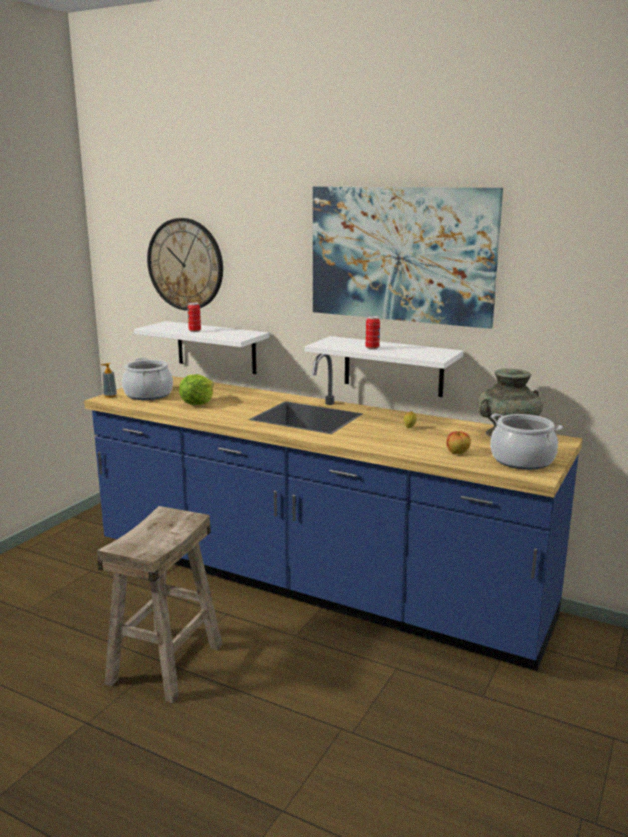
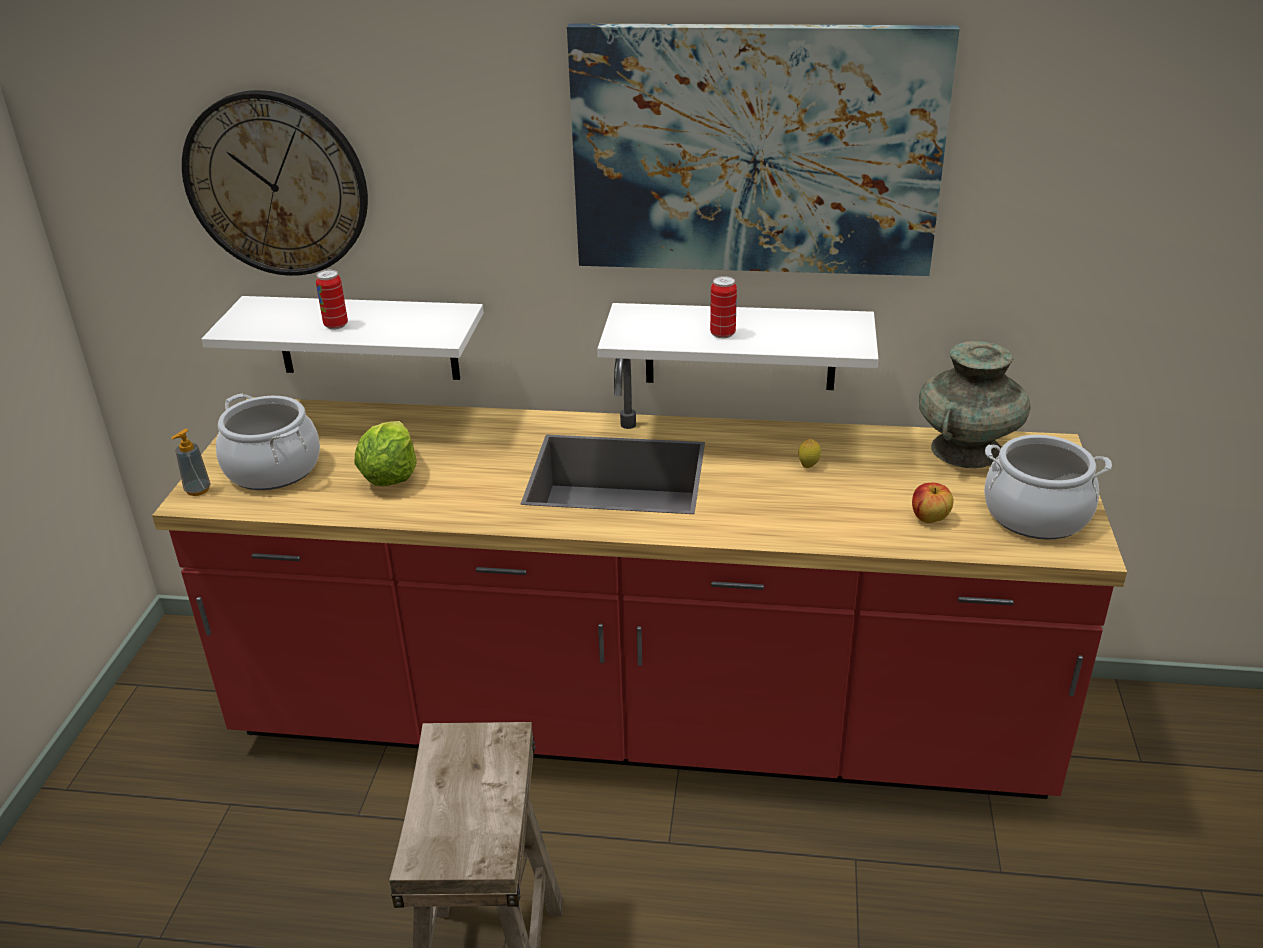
camera: 20 degrees left, 15 degrees up
blue counter [84,354,583,671] -> red counter [152,358,1127,799]

